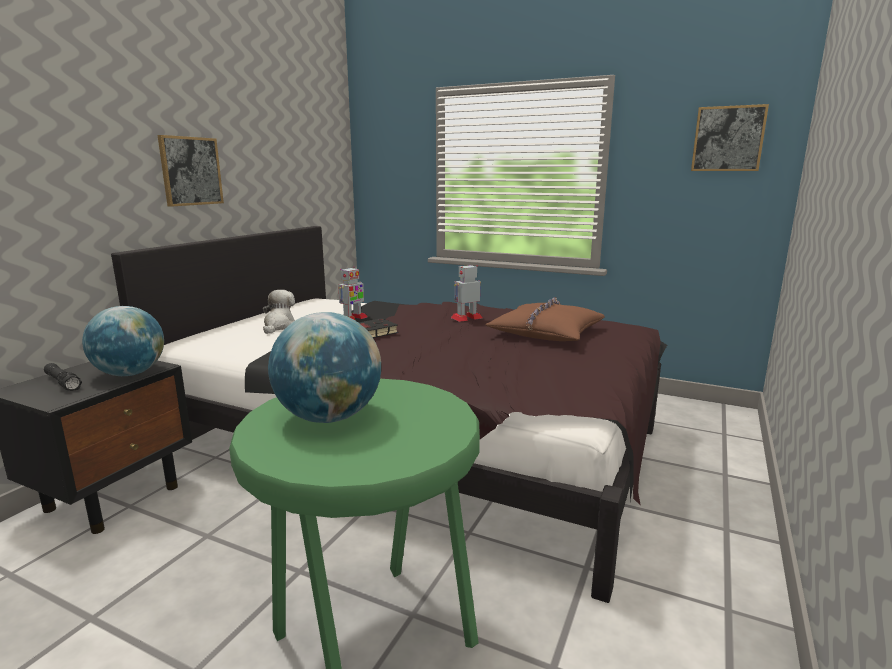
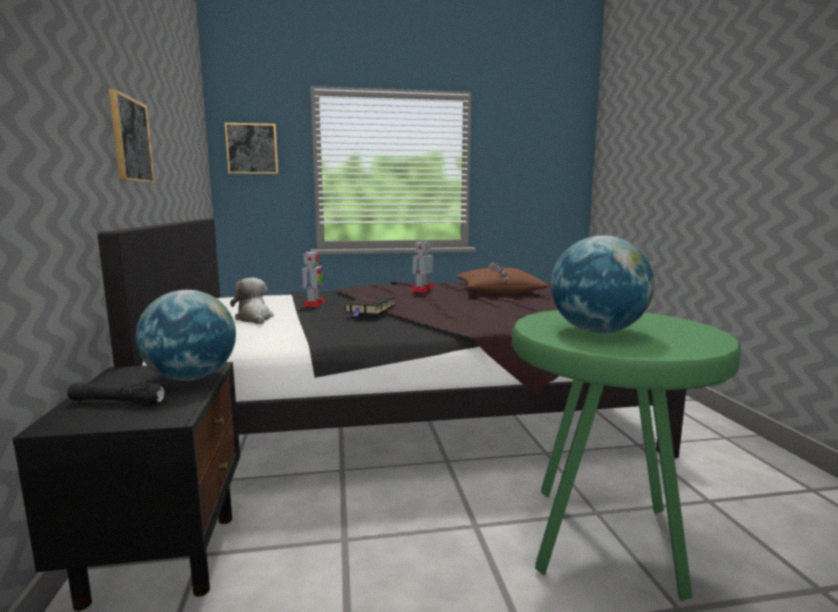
camera: 35 degrees left, 5 degrees down
picture [691,104,769,171] -> picture moved to [225,123,278,174]

